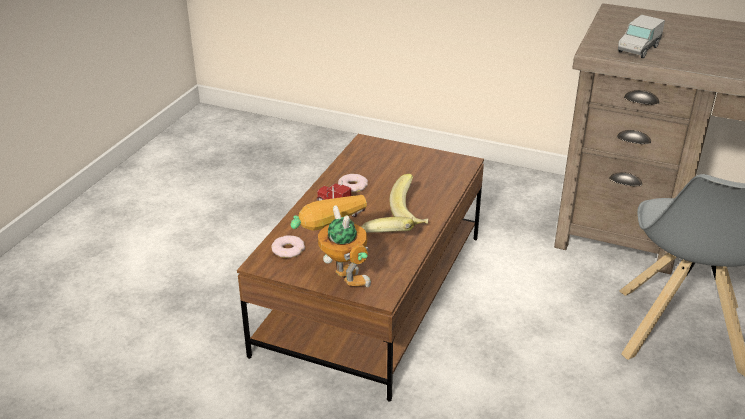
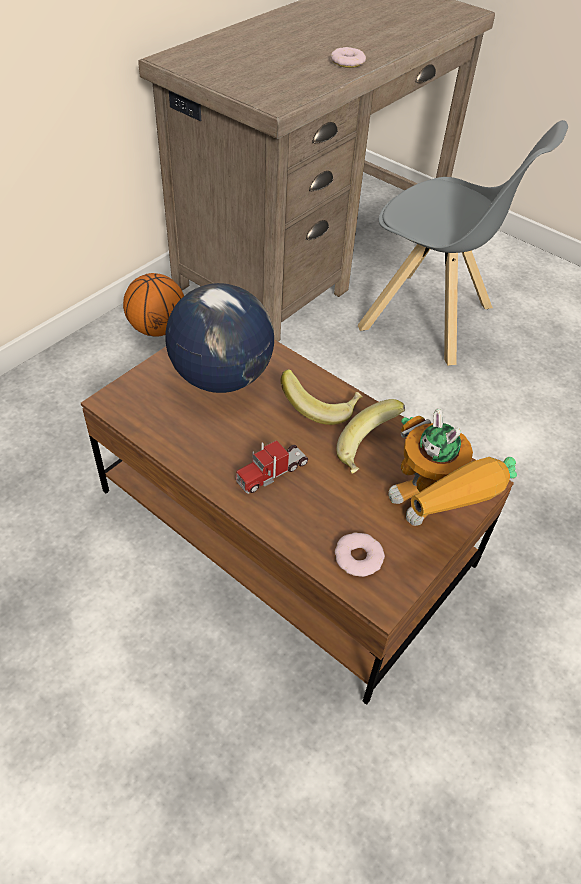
camera: 75 degrees left, 15 degrees up
toy robot [291,195,371,287] -> toy robot turned 105 degrees counterclockwise [388,408,517,526]
donut [338,174,368,193] -> donut moved to [331,47,366,68]
toy truck [618,15,665,58] -> none
none -> basketball [123,273,184,337]
none -> globe [165,283,274,393]

